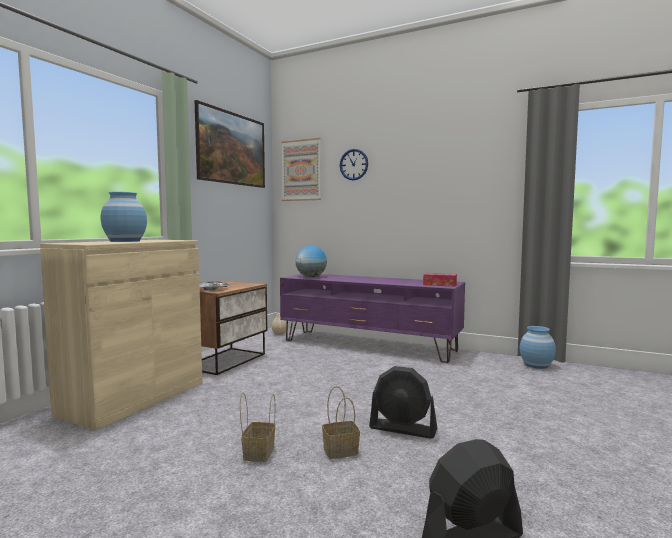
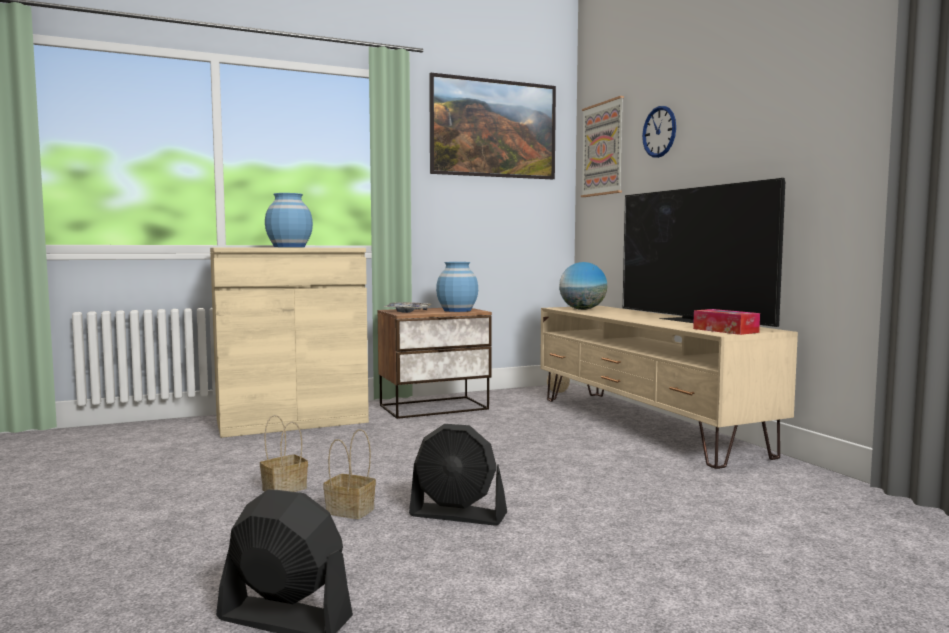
camera: 40 degrees right, 0 degrees up
purple tv stand [280,274,465,363] -> beige tv stand [540,306,798,469]
black fan [369,366,437,439] -> black fan turned 45 degrees counterclockwise [409,424,507,526]
blue vase [520,326,556,369] -> blue vase moved to [436,262,478,312]
none -> television [623,178,785,327]

